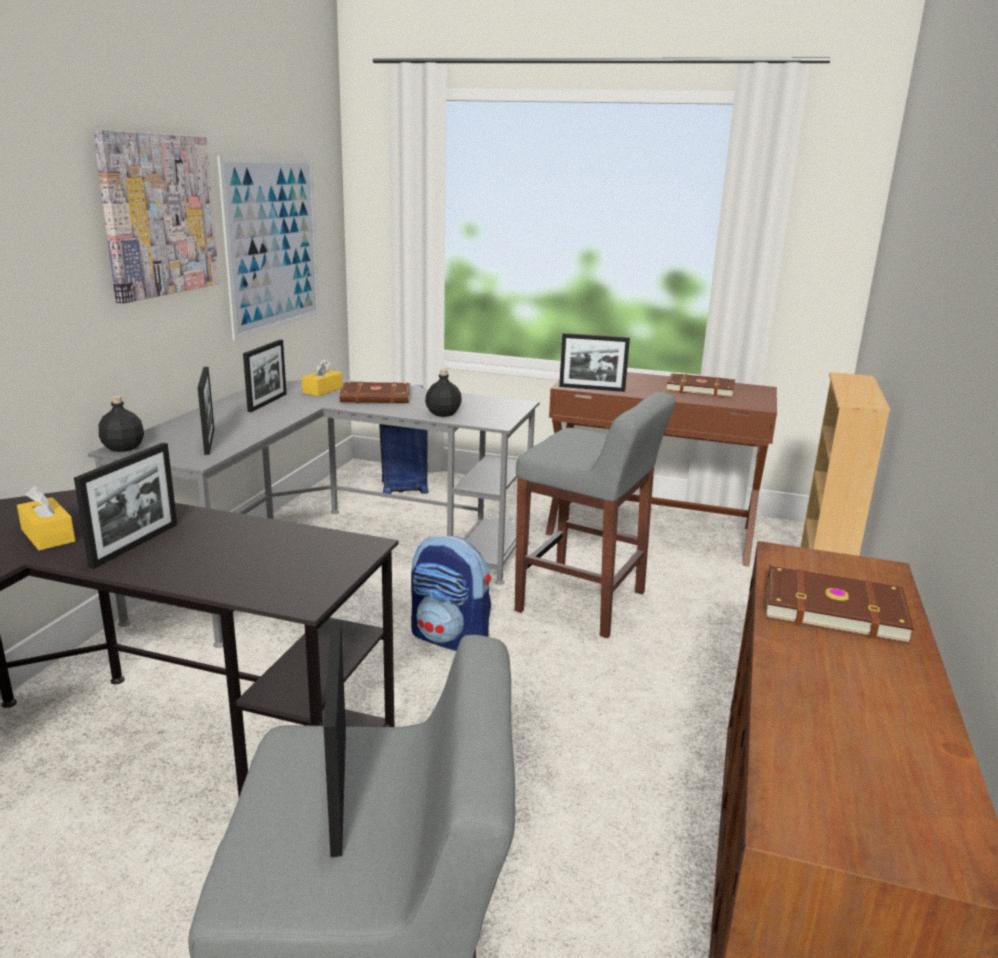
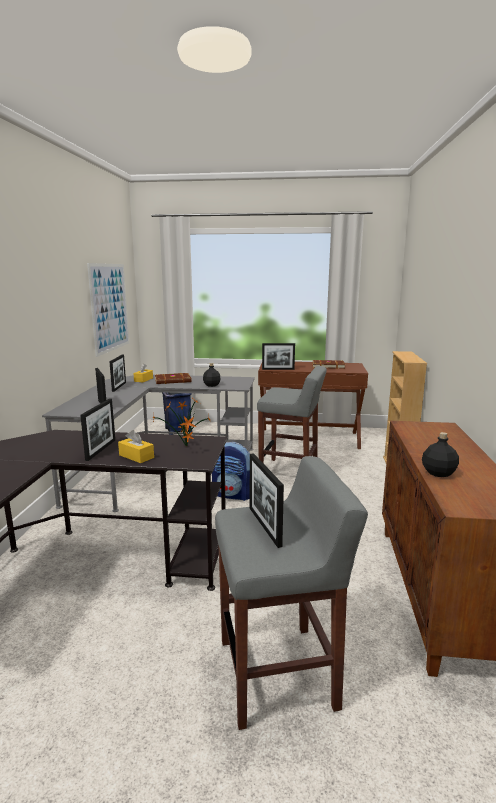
camera: 10 degrees left, 5 degrees down
yellow tissue box [17,486,75,551] -> yellow tissue box moved to [118,430,154,463]
picture [93,129,219,303] -> none
black bottle [99,396,144,452] -> black bottle moved to [422,432,459,477]
brown book [765,565,914,645] -> none
none -> potted plant [153,397,211,446]

